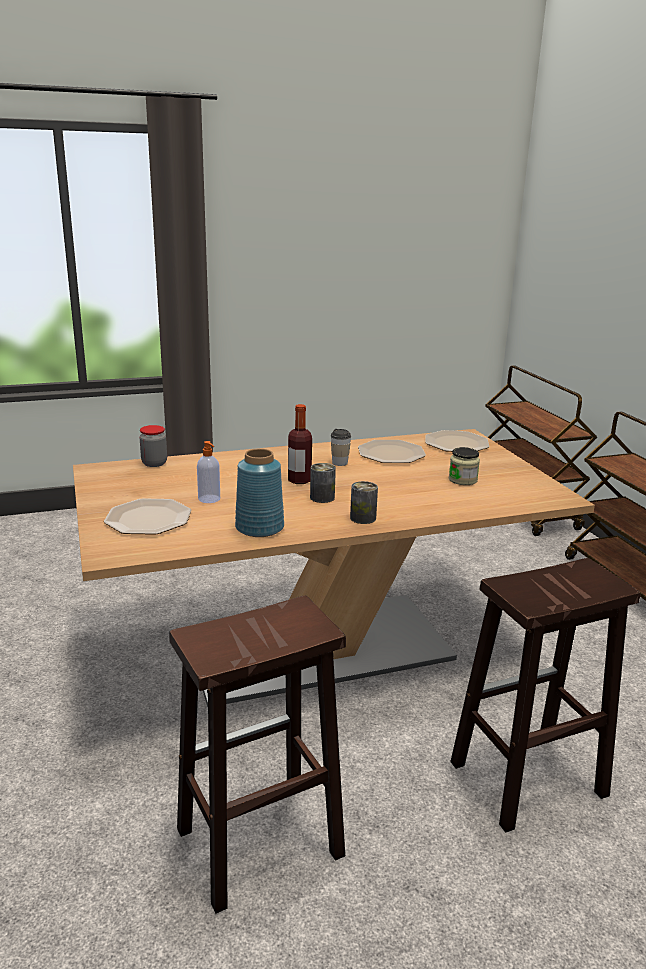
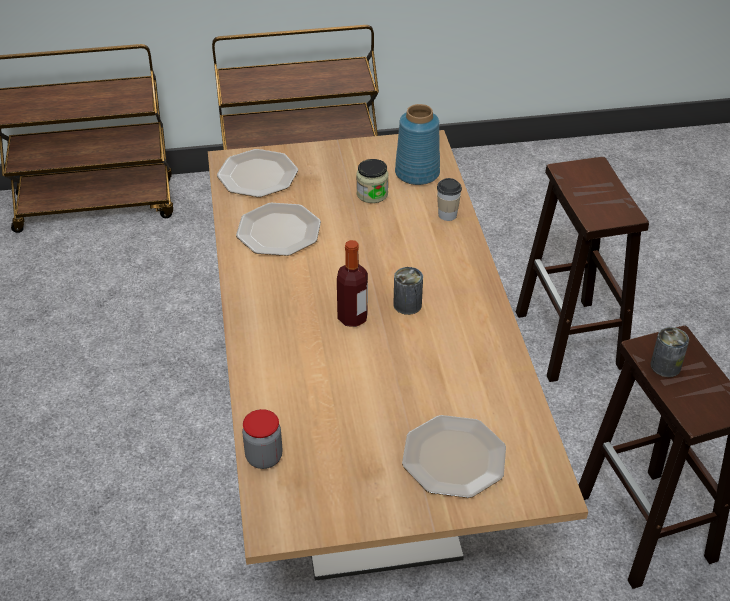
camera: 80 degrees left, 20 degrees up
soap dispenser [197,441,220,503] -> none
blue vase [235,448,284,537] -> blue vase moved to [395,104,440,185]
cup [331,429,351,466] -> cup moved to [437,178,462,221]
can [350,481,378,524] -> can moved to [651,327,689,377]

